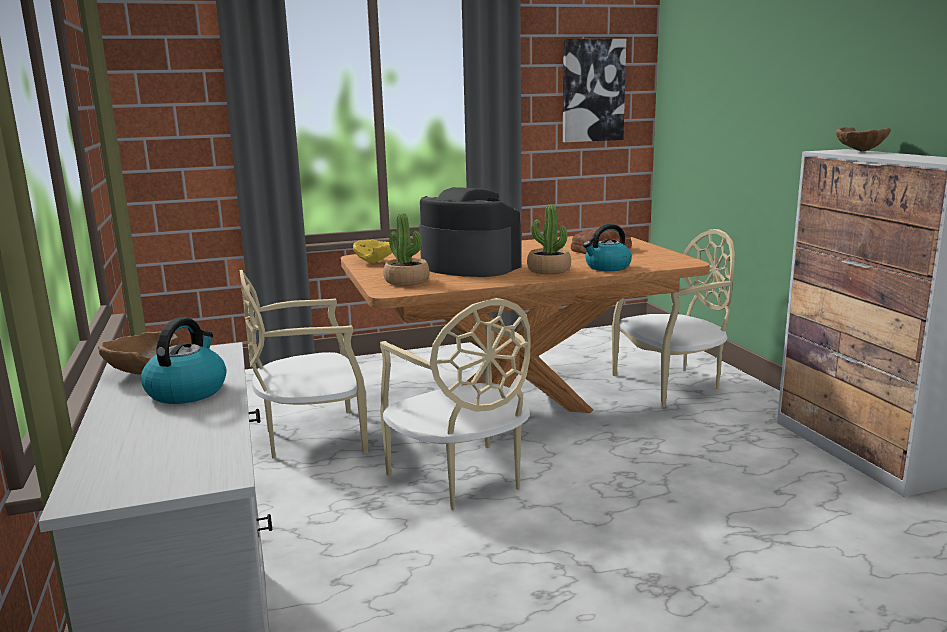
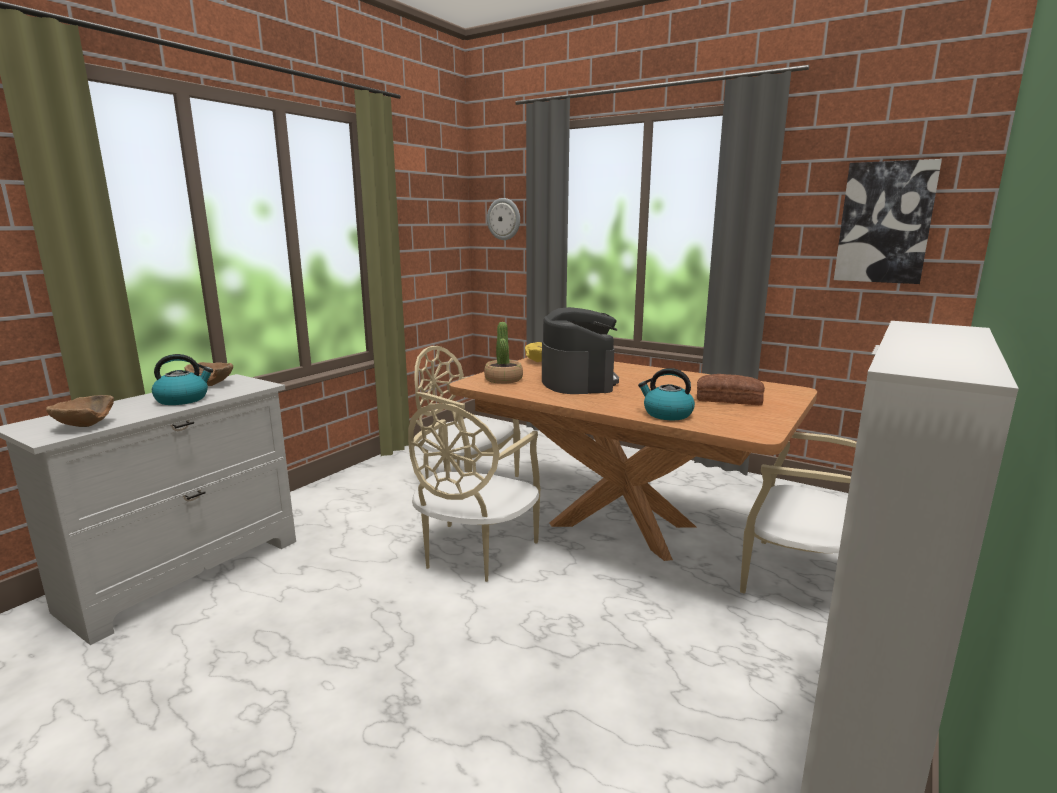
camera: 50 degrees right, 0 degrees up
potted plant [527,205,571,274] -> none
brown bowl [836,127,891,152] -> brown bowl moved to [46,395,114,427]
none -> wall clock [487,198,520,240]

